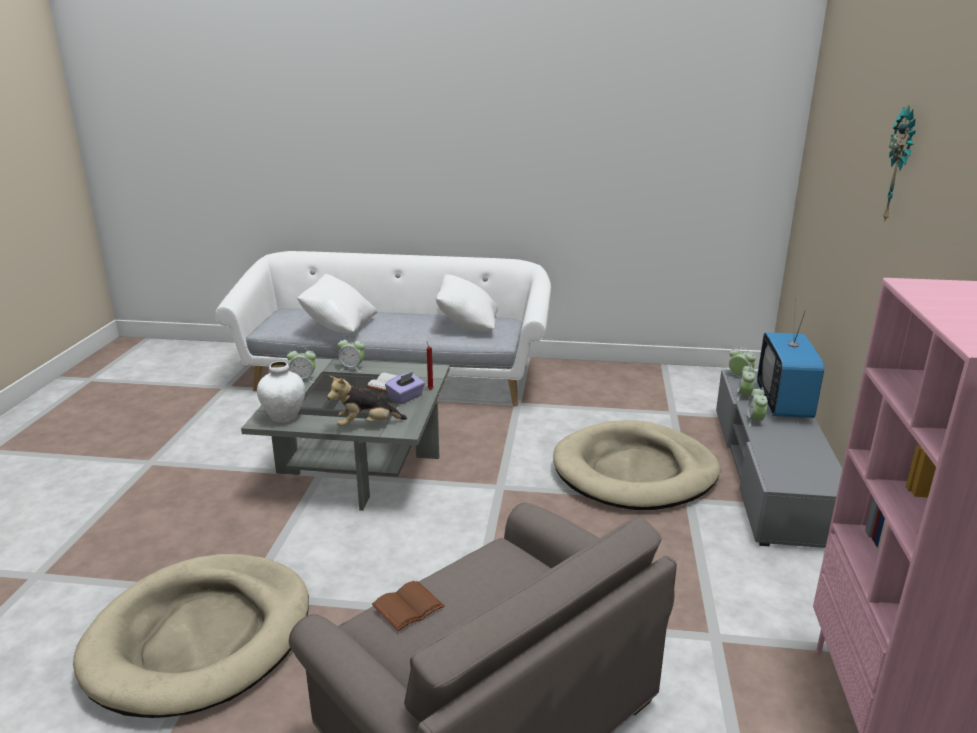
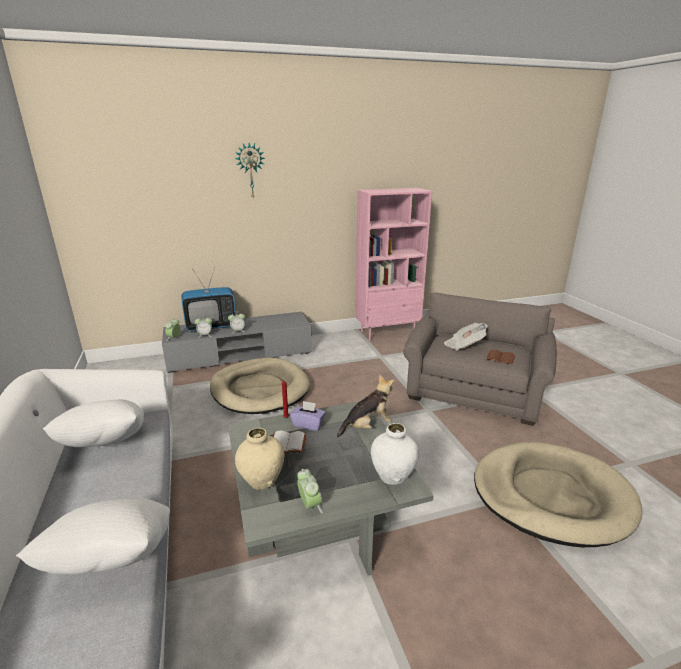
camera: 115 degrees left, 0 degrees up
plush toy [327,376,407,426] -> plush toy turned 75 degrees counterclockwise [337,375,394,437]
alarm clock [337,336,365,372] -> beige vase [235,428,284,490]
none -> newspaper [444,323,488,350]

